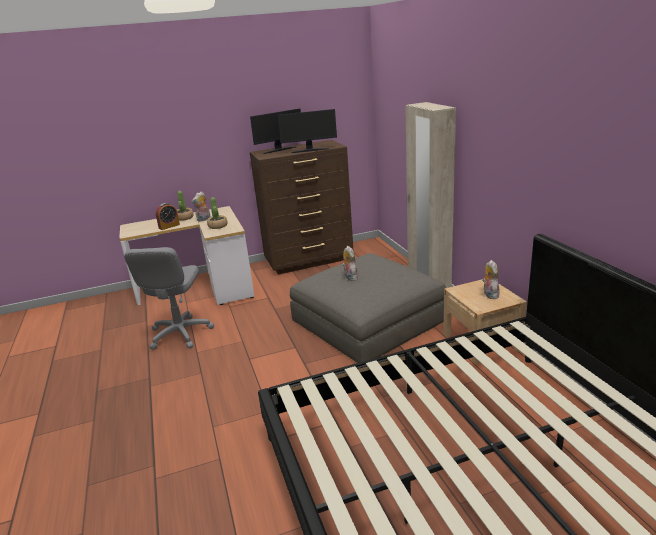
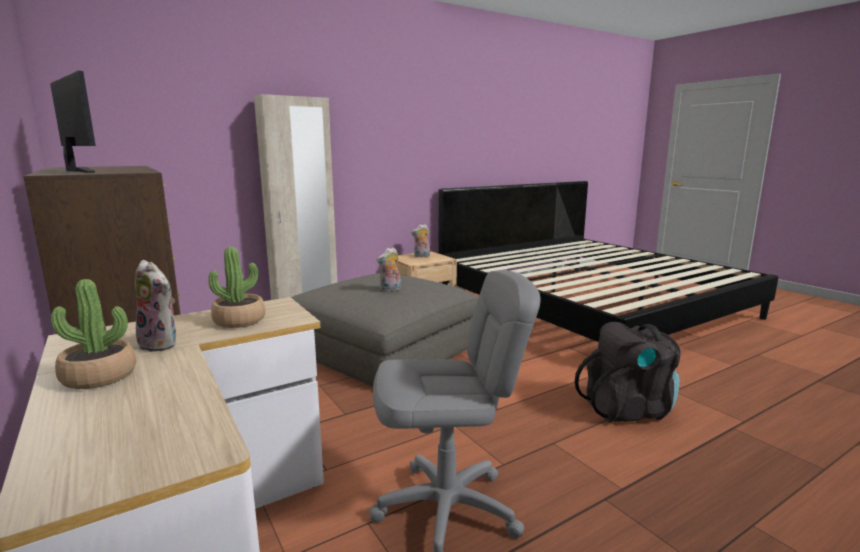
camera: 105 degrees left, 10 degrees down
alarm clock [156,203,180,230] -> none
monitor [278,109,337,153] -> none
none -> black backpack [574,322,681,422]

